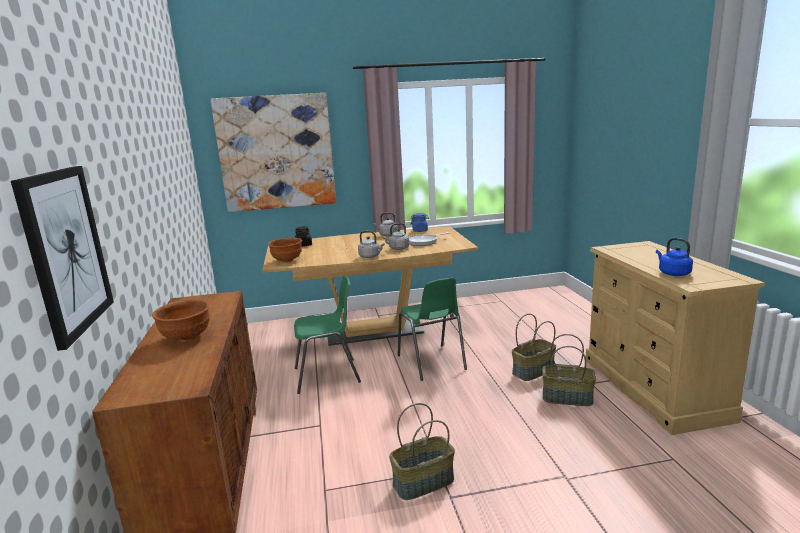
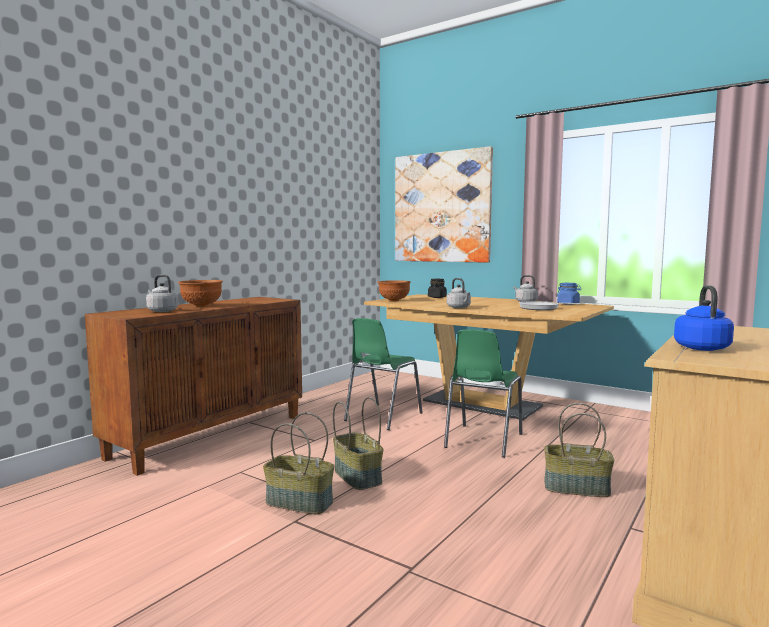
camera: 45 degrees right, 10 degrees down
picture [11,166,114,351] -> none
green chair [294,276,361,394] -> green chair turned 90 degrees clockwise [344,318,423,430]
grey kettle [382,223,410,250] -> grey kettle moved to [146,274,178,312]
basket [542,334,596,406] -> basket moved to [333,397,383,490]

